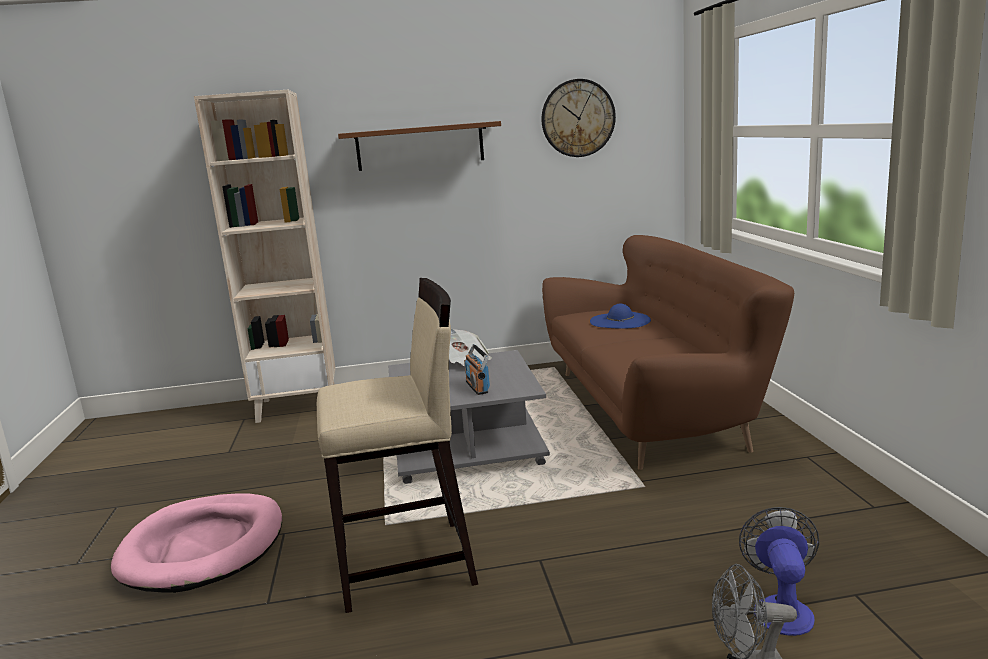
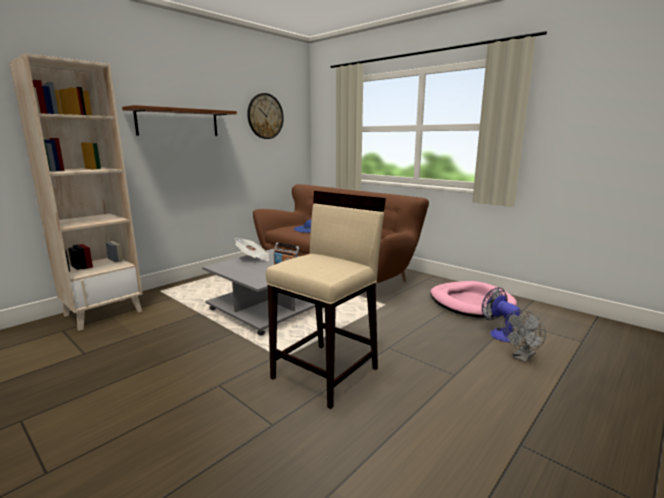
camera: 40 degrees left, 0 degrees up
pink dog bed [111,494,282,593] -> pink dog bed moved to [430,281,517,318]

